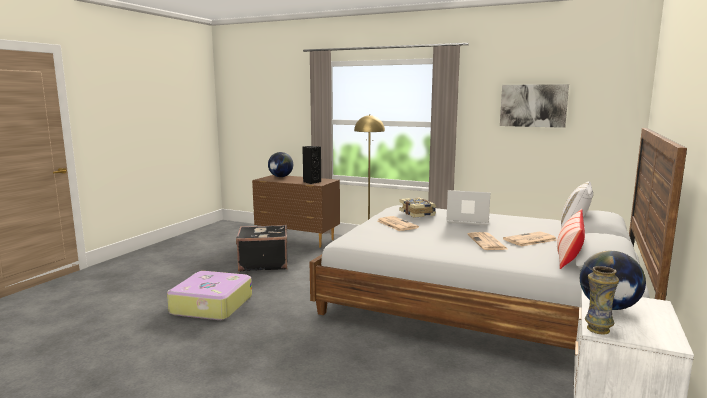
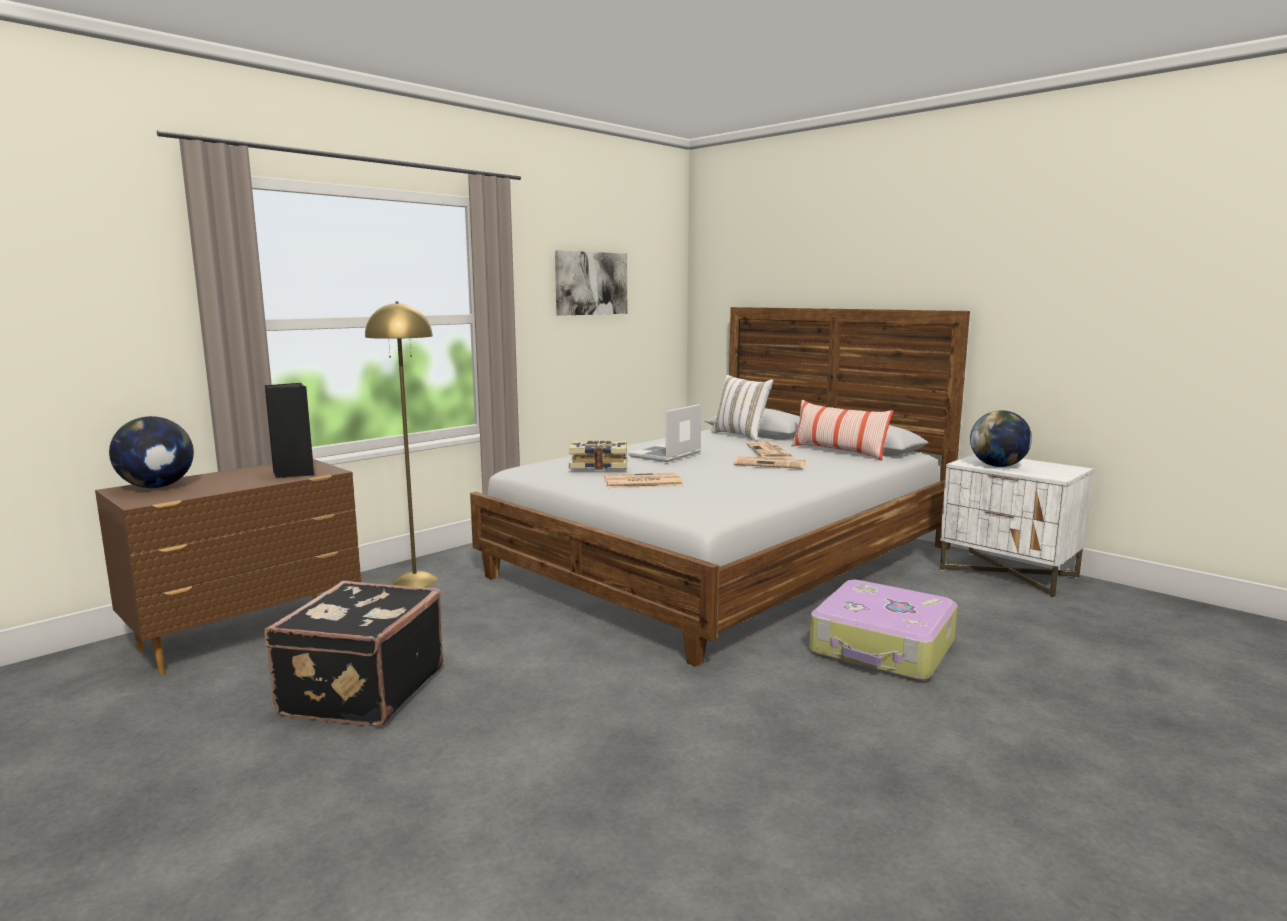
camera: 70 degrees left, 0 degrees up
suitcase [167,271,252,320] -> suitcase moved to [809,580,958,681]
vase [585,266,619,334] -> none

